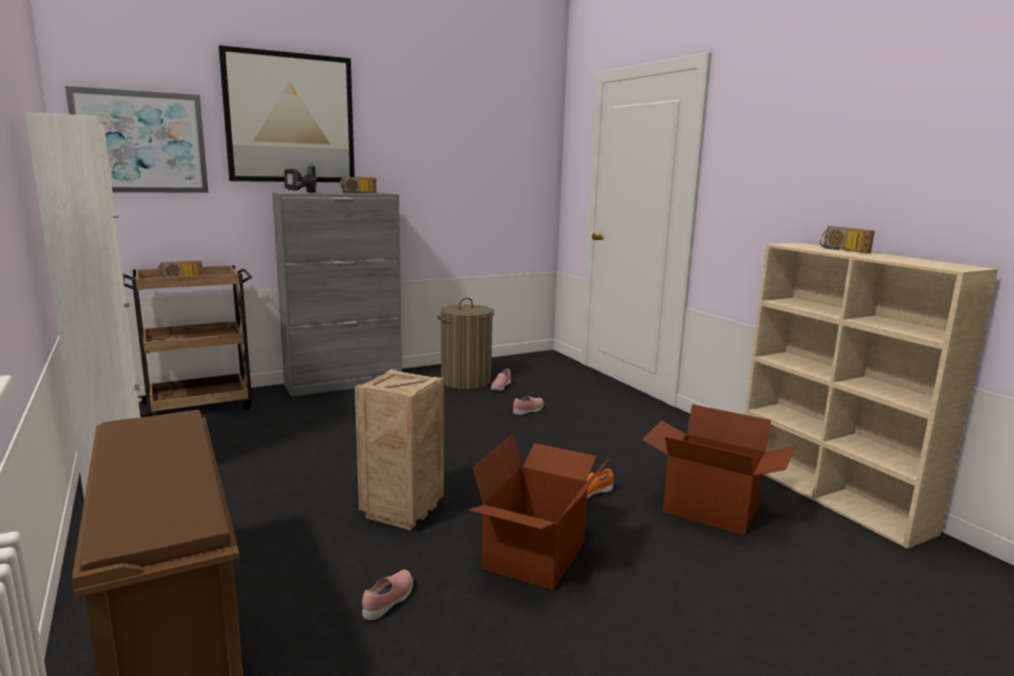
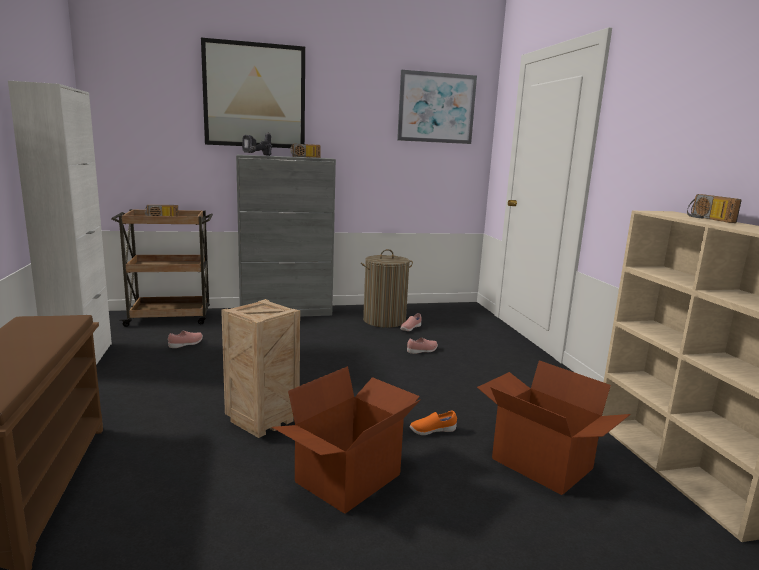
camera: 15 degrees right, 0 degrees up
picture [65,86,208,193] -> picture moved to [397,70,477,144]
pink shoe [362,570,413,620] -> pink shoe moved to [168,331,203,348]

